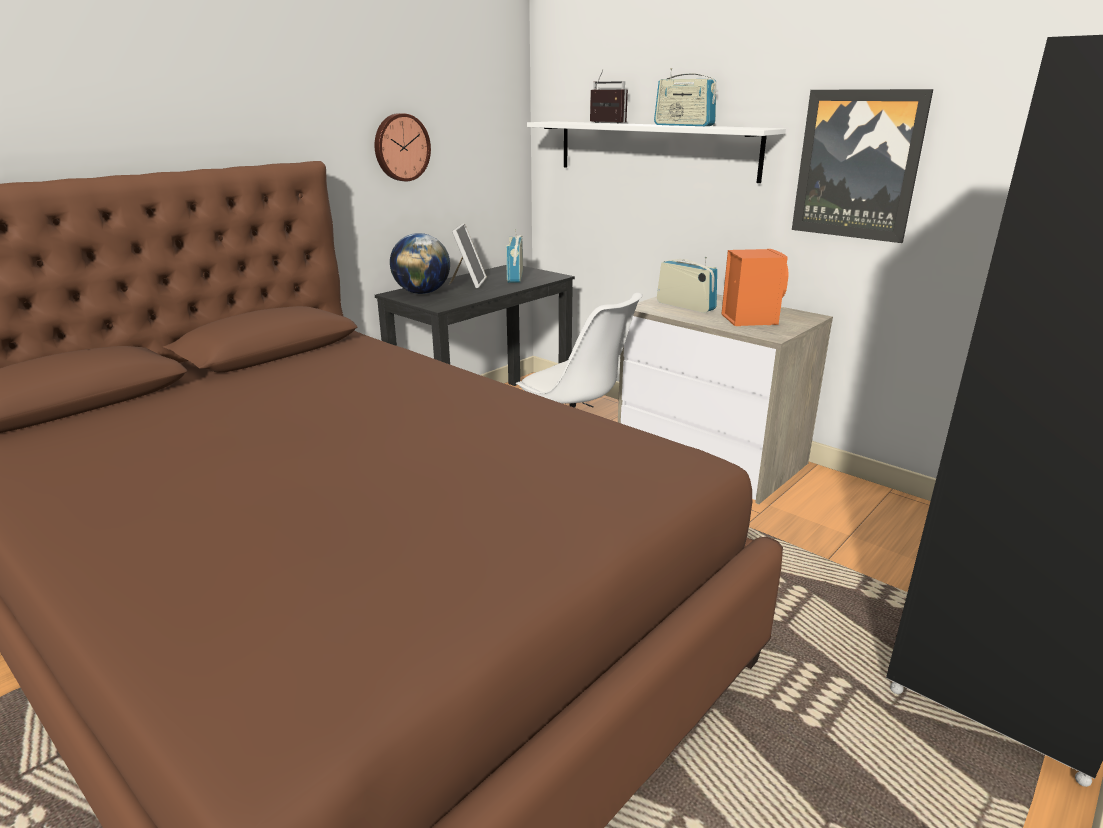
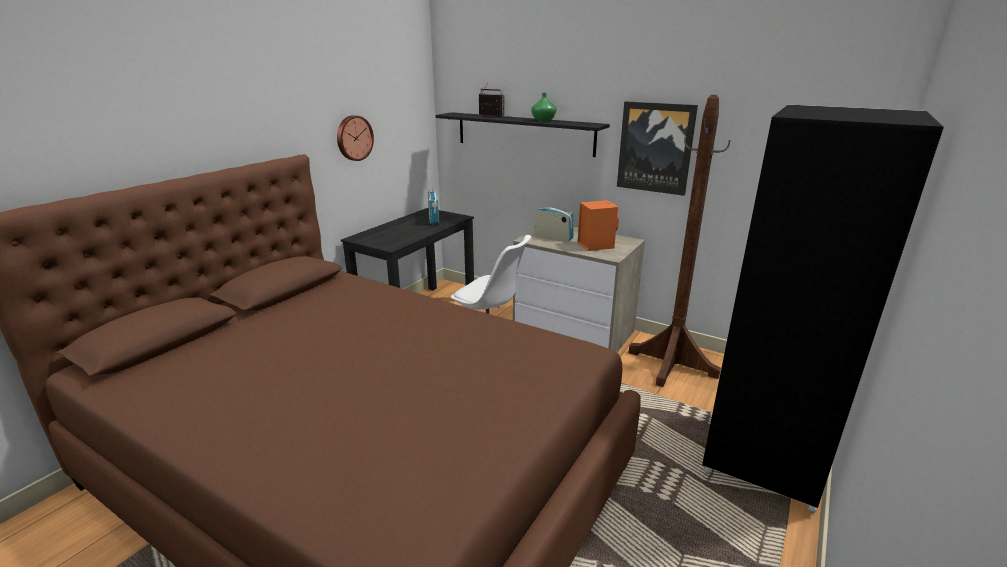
camera: 10 degrees left, 0 degrees up
globe [390,233,450,294] -> none
picture frame [449,223,487,288] -> none
white shelf [527,121,786,183] -> black shelf [436,112,610,157]
radio [654,68,717,126] -> green vase [531,93,557,121]
none -> brown clothes rack [629,95,731,387]

